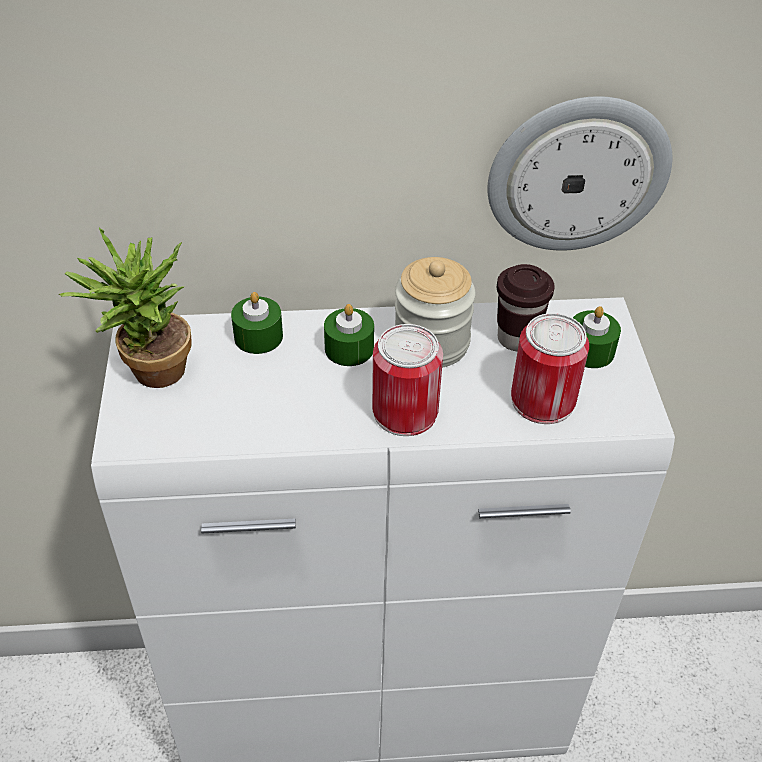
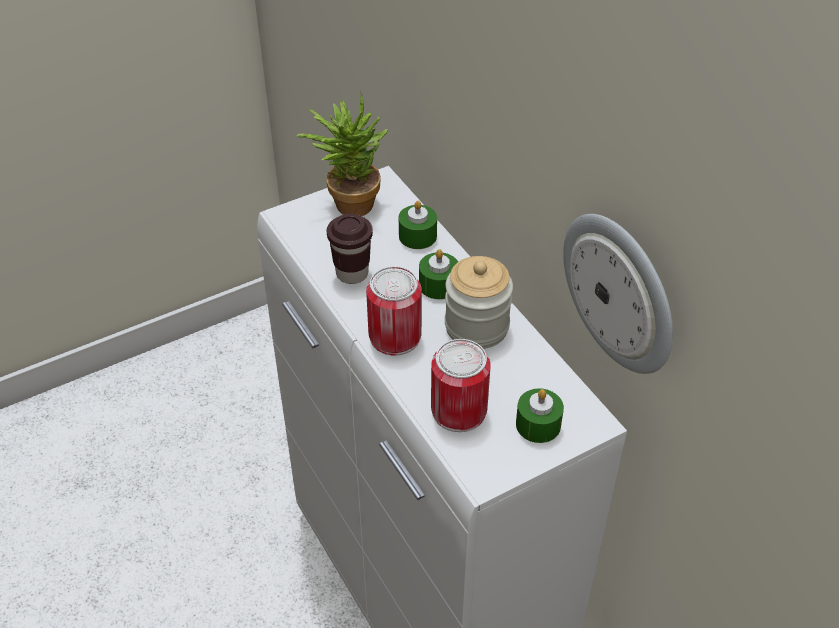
camera: 65 degrees right, 0 degrees up
brown cup [497,264,555,351] -> brown cup moved to [327,214,373,284]

